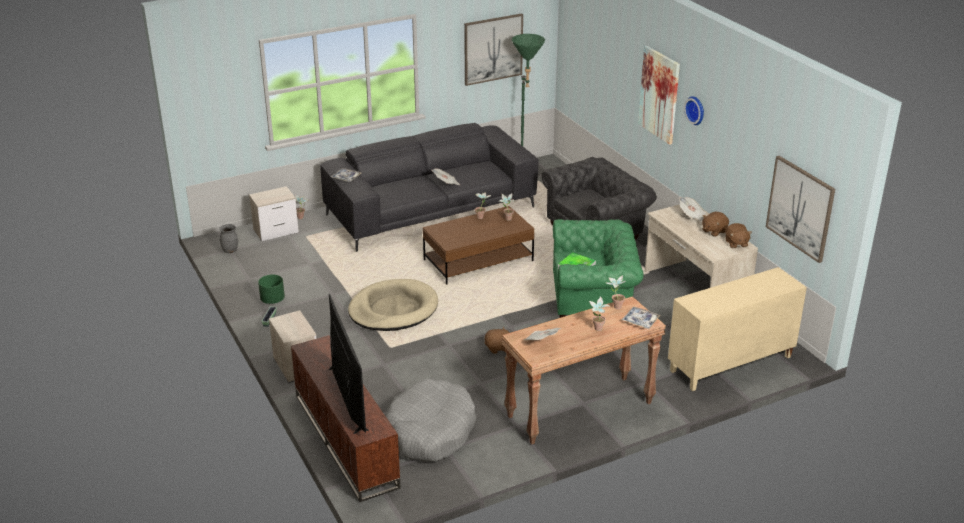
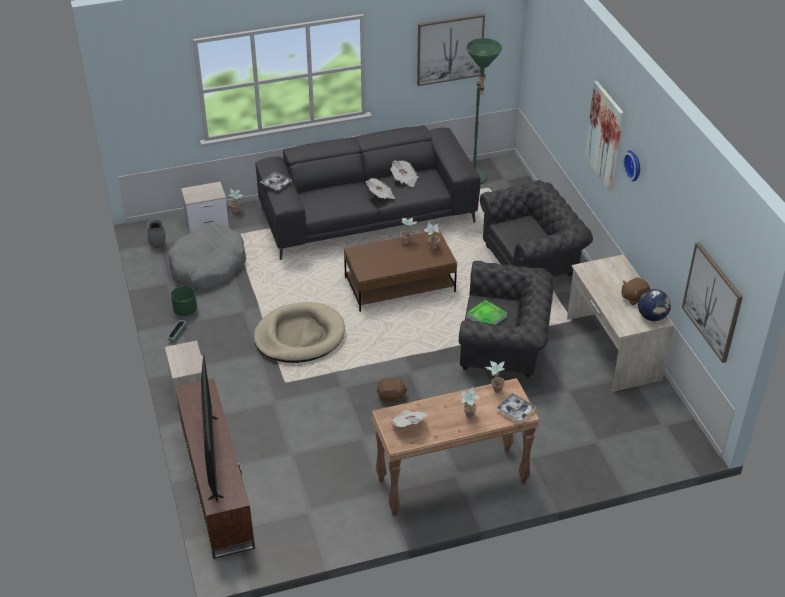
camera: 10 degrees right, 10 degrees up
grey dog bed [385,378,476,462] -> grey dog bed moved to [168,223,246,290]
green armchair [553,219,644,318] -> grey armchair [459,261,554,378]
beige cabinet [668,267,807,391] -> none
newspaper [679,197,706,221] -> newspaper moved to [391,160,419,187]
brown plush toy [725,223,752,248] -> globe [638,289,671,321]

